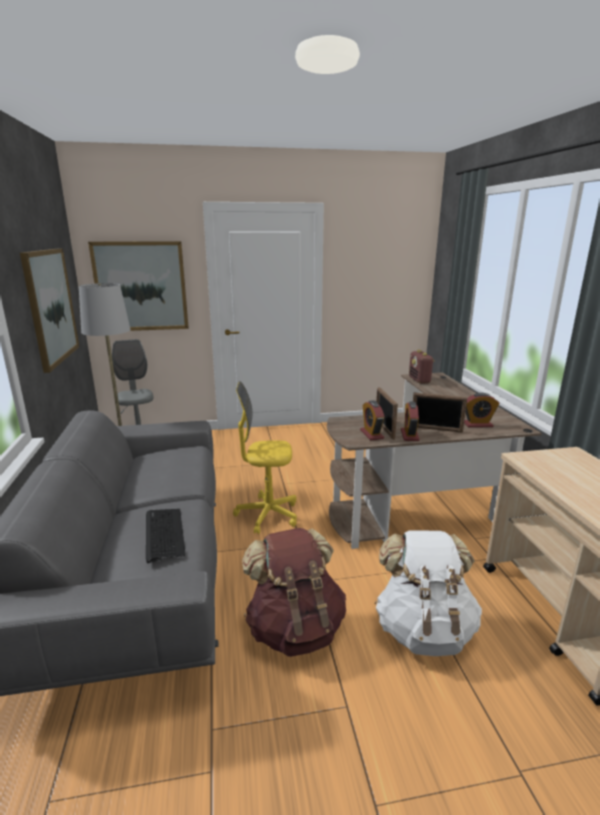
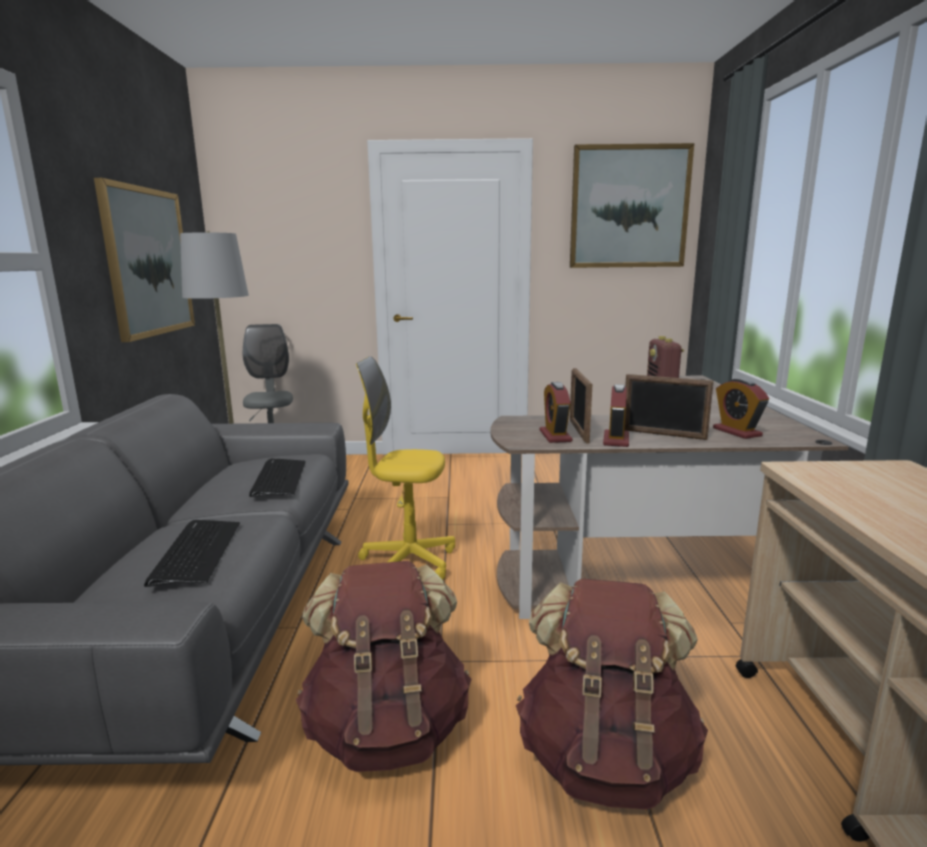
camera: 10 degrees right, 5 degrees down
picture [88,241,189,331] -> picture moved to [570,143,694,268]
white backpack [375,530,482,656] -> brown backpack [516,579,708,809]
alarm clock [464,393,499,428] -> alarm clock turned 60 degrees clockwise [713,378,769,439]
none -> keyboard [249,458,305,497]

